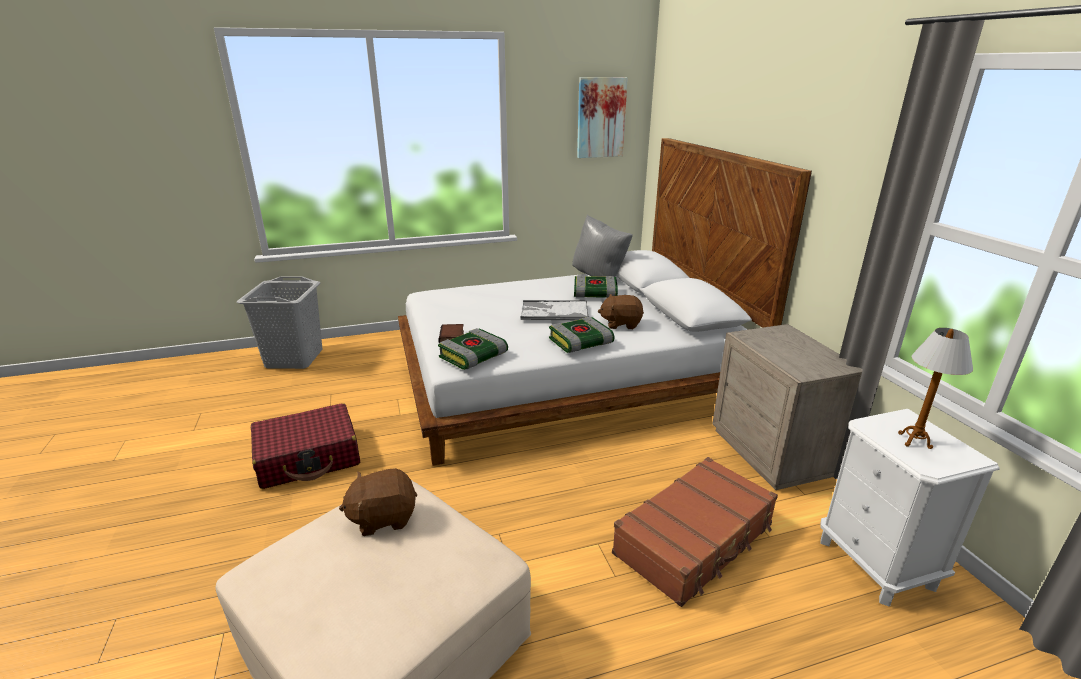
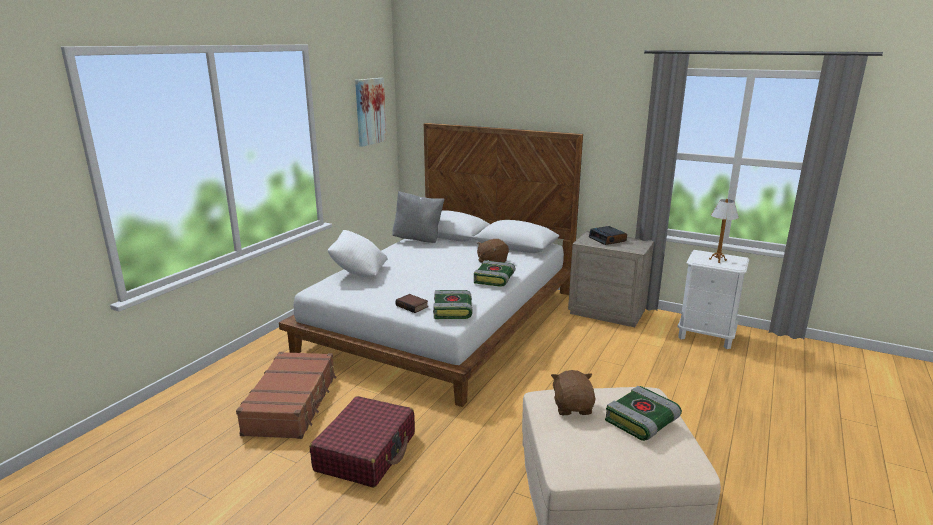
camera: 45 degrees left, 5 degrees down
grey laundry basket [237,276,322,369] -> none
brown plush toy [339,468,417,536] -> brown plush toy turned 150 degrees clockwise [551,370,595,415]
tray [520,300,588,320] -> none
book [574,275,618,298] -> book moved to [605,386,682,441]
brown suitcase [612,457,778,607] -> brown suitcase moved to [236,352,336,439]
none -> white pillow [328,230,388,277]
none -> alarm clock [589,226,627,245]

